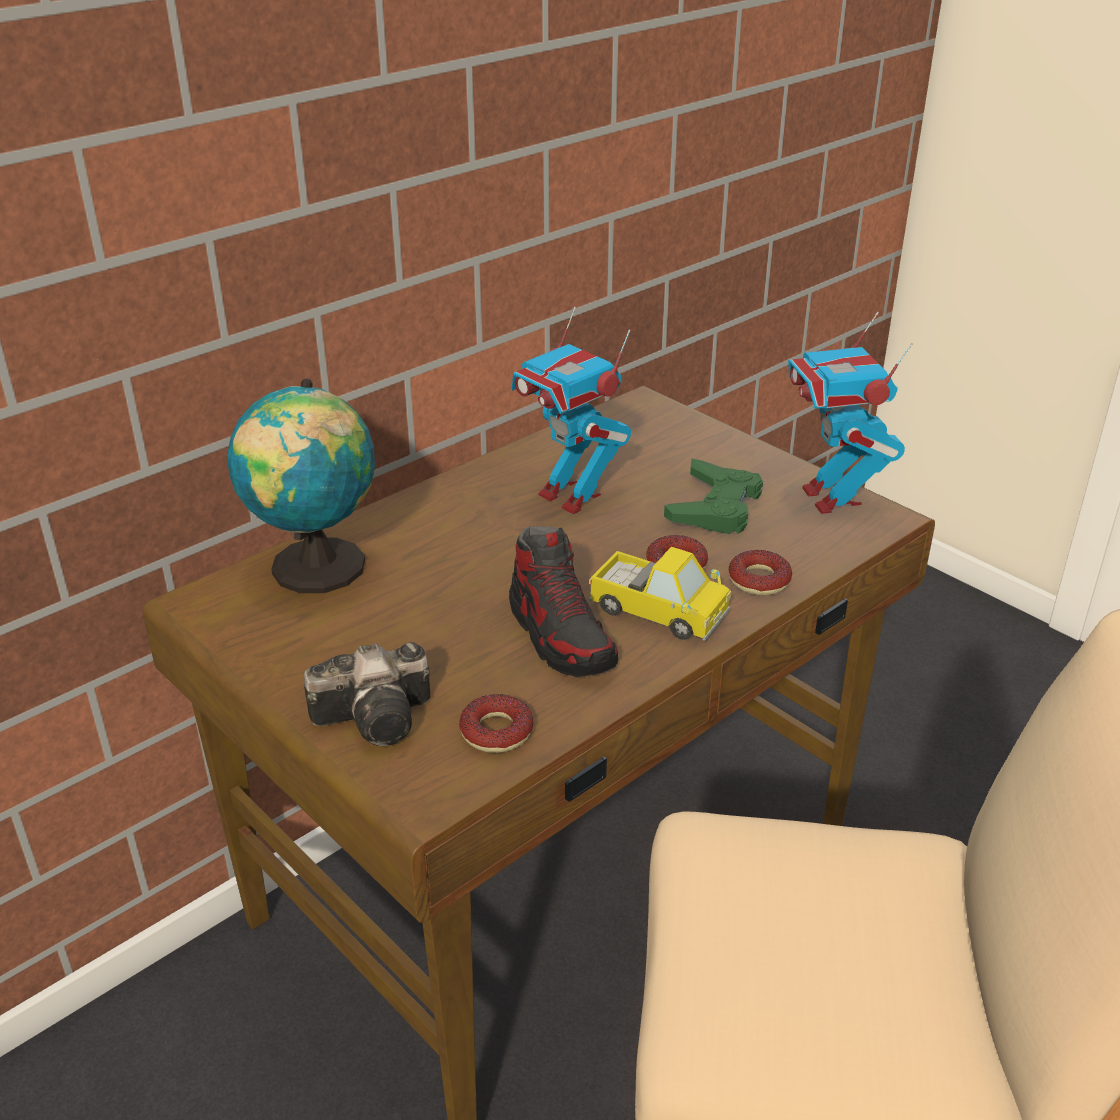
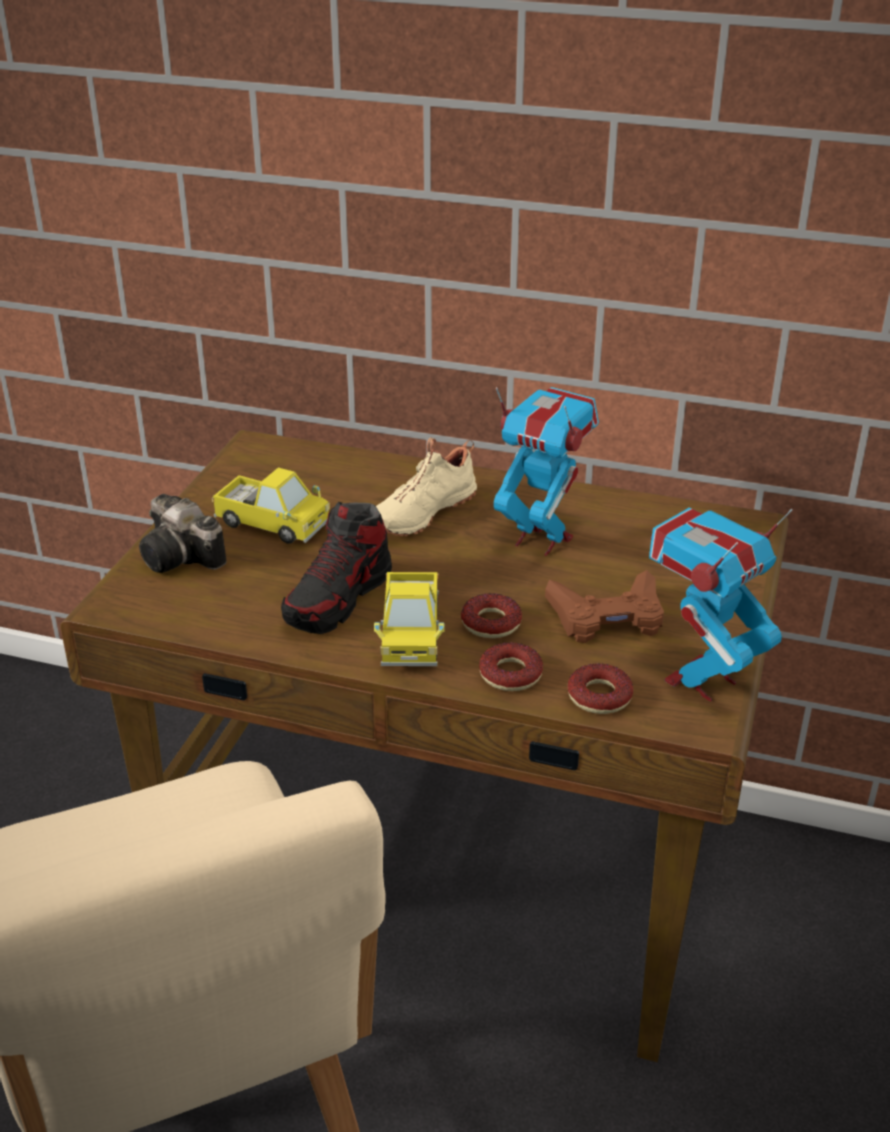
camera: 60 degrees right, 0 degrees up
globe [227,379,375,593] -> none
donut [459,694,533,753] -> donut moved to [567,663,633,714]
toy robot [512,307,631,514] -> toy robot turned 105 degrees clockwise [493,387,599,556]
green game controller [664,459,763,534] -> brown game controller [545,570,664,643]
none -> toy truck [212,468,330,544]
none -> beige shoe [376,437,477,536]

